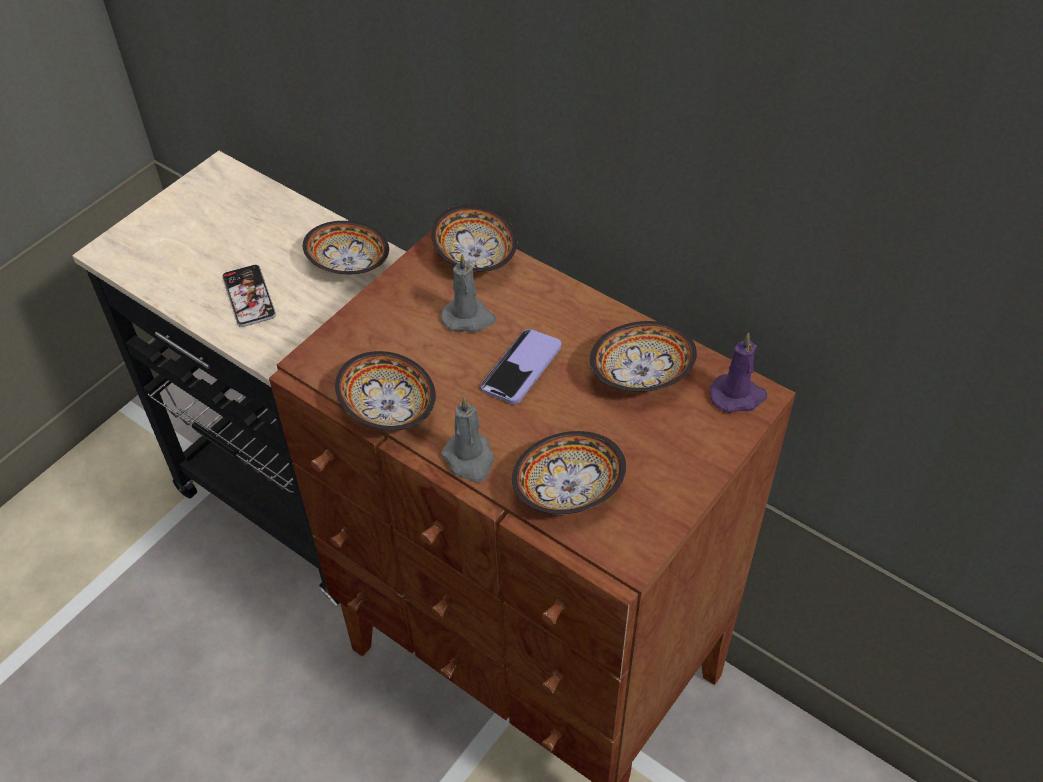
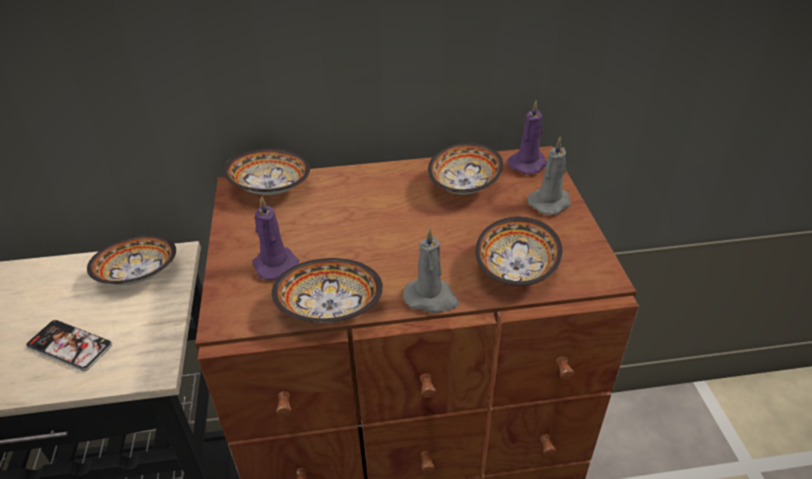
camera: 45 degrees left, 10 degrees down
grey candle [441,254,496,332] -> grey candle moved to [527,137,571,215]
phone [481,329,562,404] -> none
none -> purple candle [253,196,299,280]

